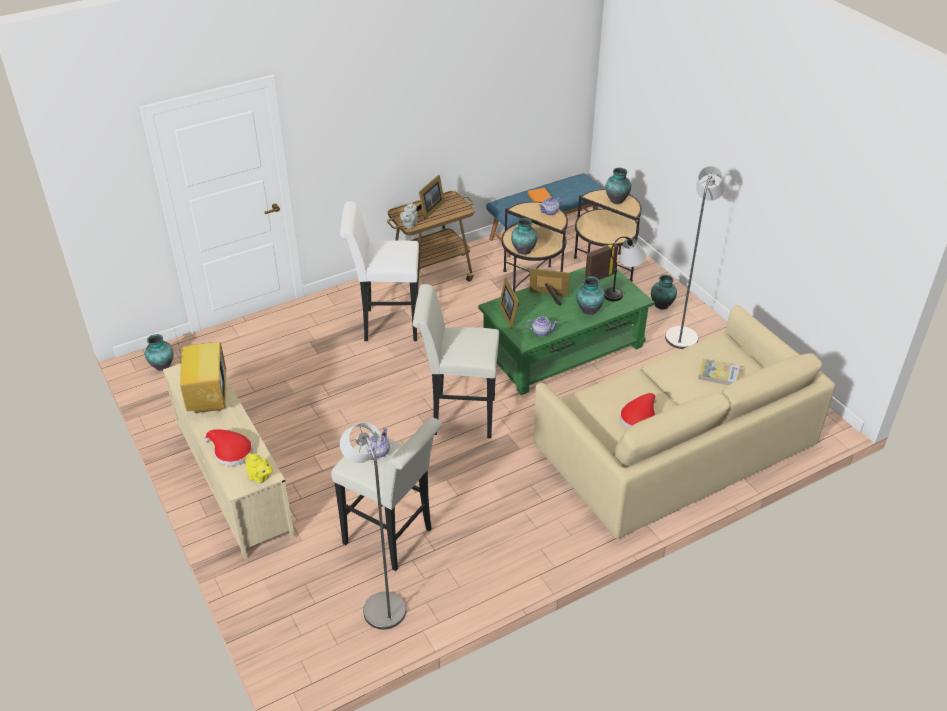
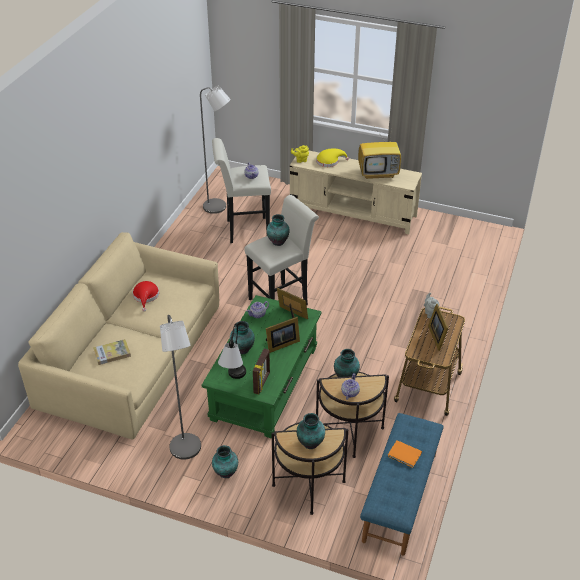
camera: 140 degrees right, 0 degrees up
vase [145,334,174,371] -> vase moved to [267,214,290,246]
television [175,332,226,414] -> television turned 45 degrees counterclockwise [358,125,401,179]
red hat [204,429,253,466] -> yellow hat [316,148,349,167]
white stool [340,201,419,341] -> none

